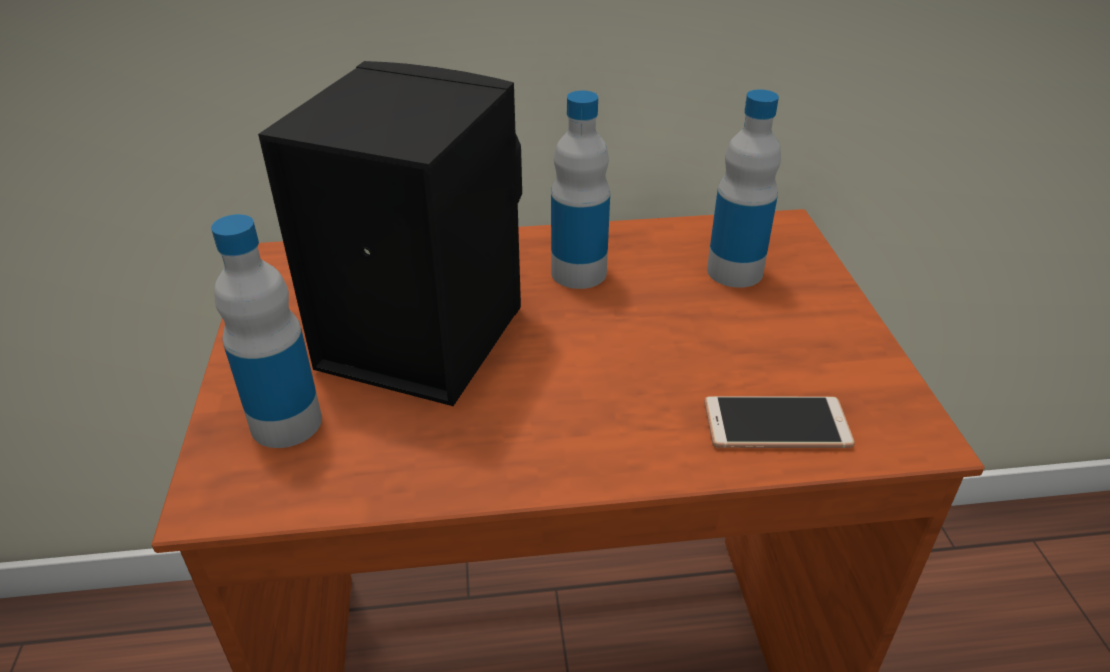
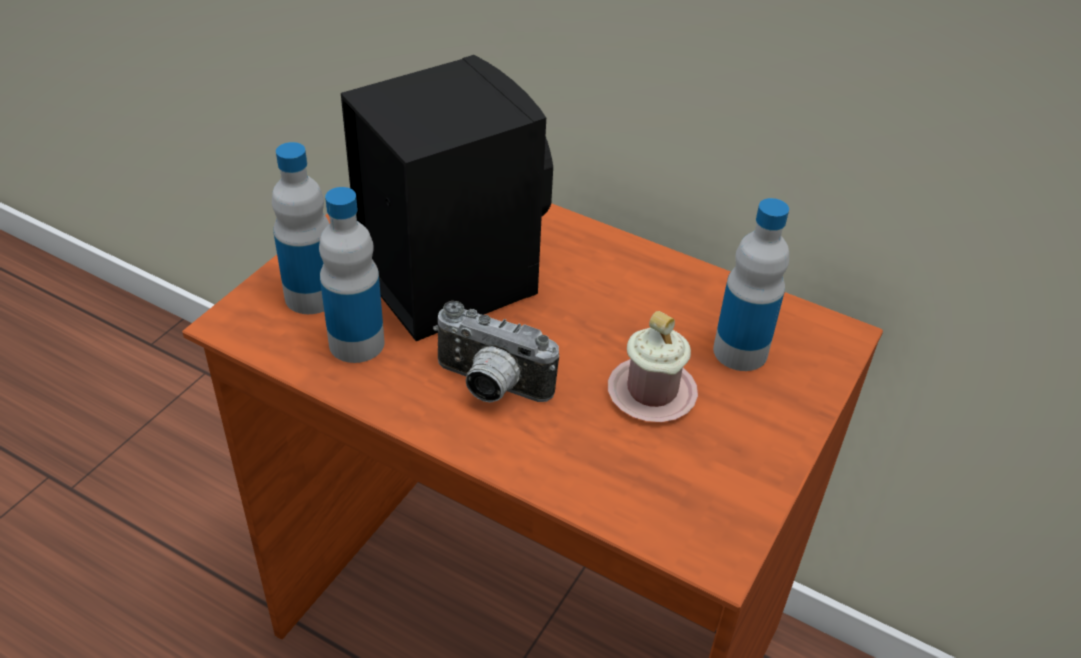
camera: 35 degrees right, 5 degrees up
bottle [551,90,610,289] -> bottle moved to [319,187,385,363]
phone [704,396,855,448] -> none
none -> camera [433,301,559,403]
none -> pink mug [608,311,698,422]

